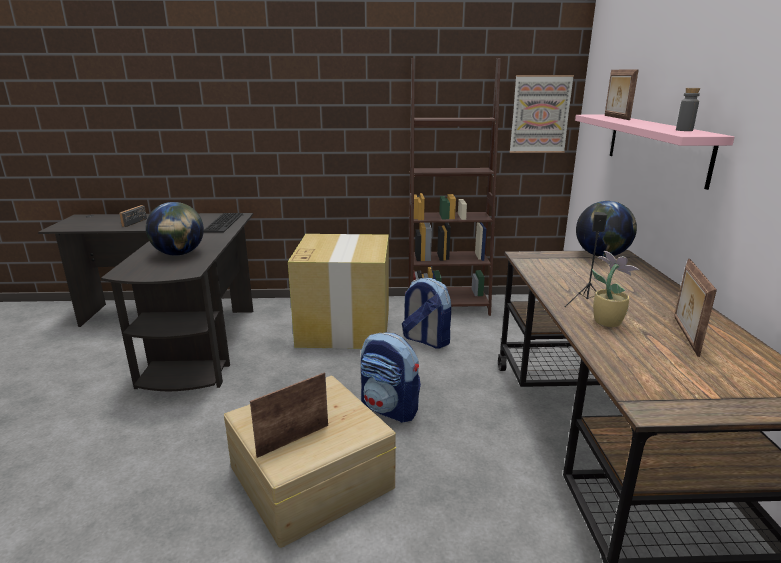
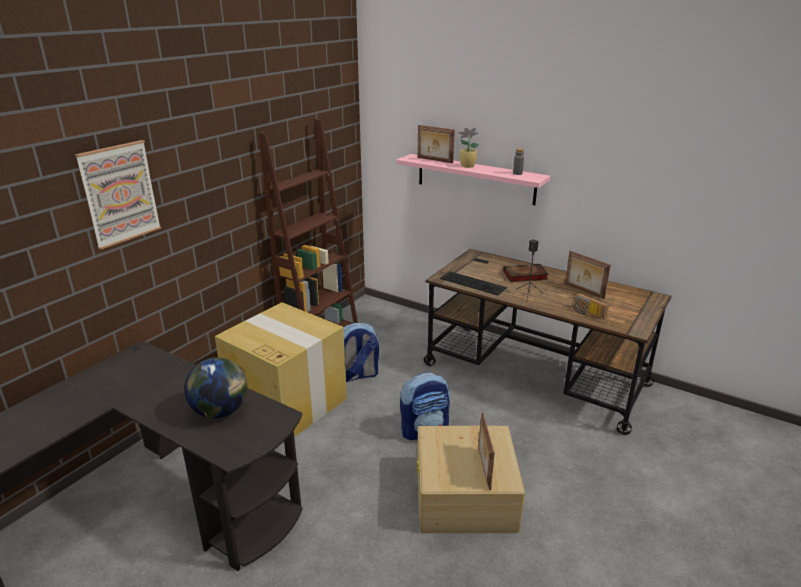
camera: 55 degrees left, 5 degrees up
radio [119,205,147,227] -> radio moved to [572,293,608,319]
keyboard [204,213,243,232] -> keyboard moved to [440,272,507,295]
picture [510,75,574,153] -> picture moved to [75,140,161,250]
globe [576,201,637,257] -> none
potted plant [592,251,639,327] -> potted plant moved to [458,127,480,168]
none -> book [503,264,549,282]

